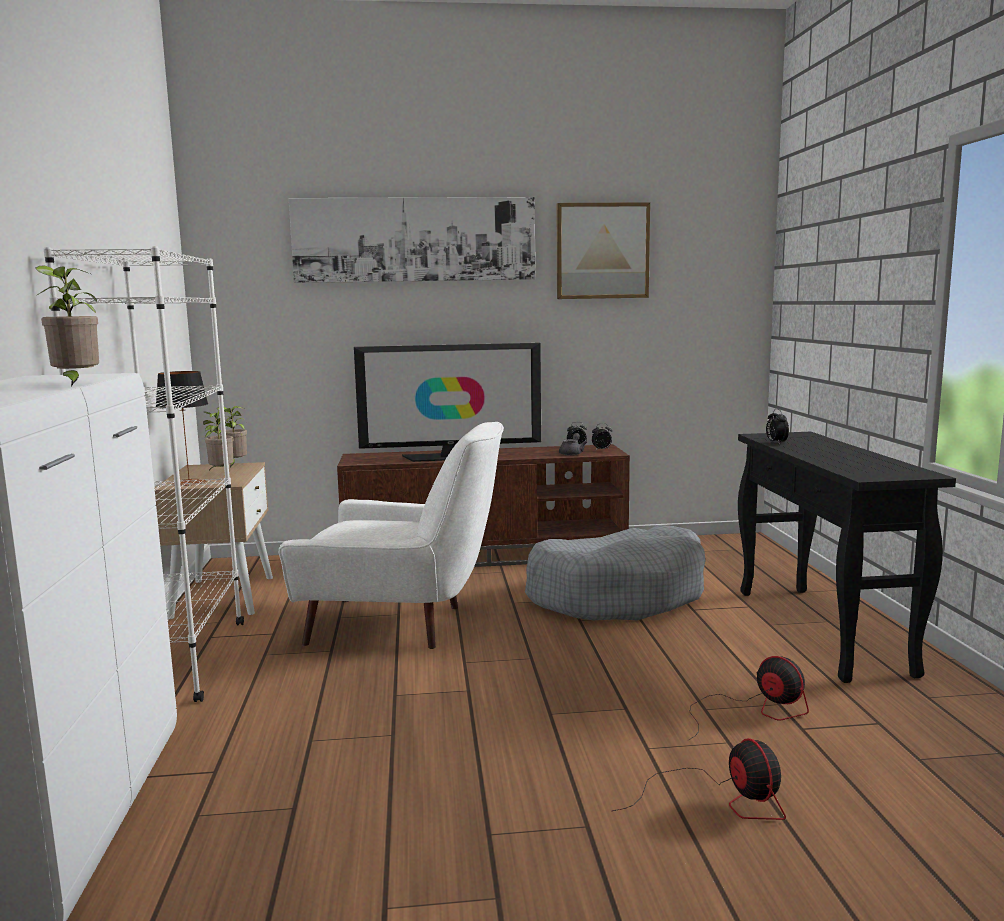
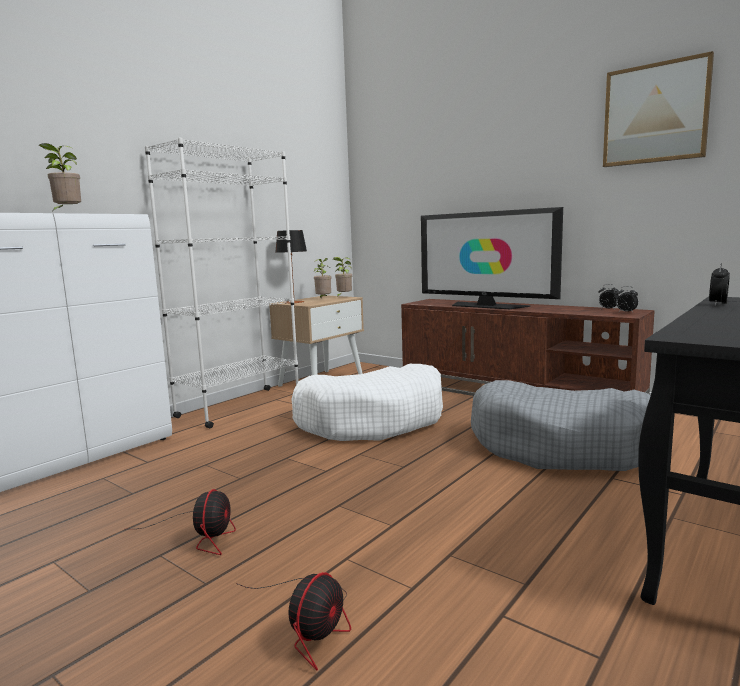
camera: 45 degrees right, 0 degrees up
white armchair [279,422,504,649] -> white dog bed [291,364,443,441]
picture [289,197,535,283] -> none
grey teapot [559,433,587,456] -> none
fan [687,656,809,741] -> fan moved to [138,489,236,555]

